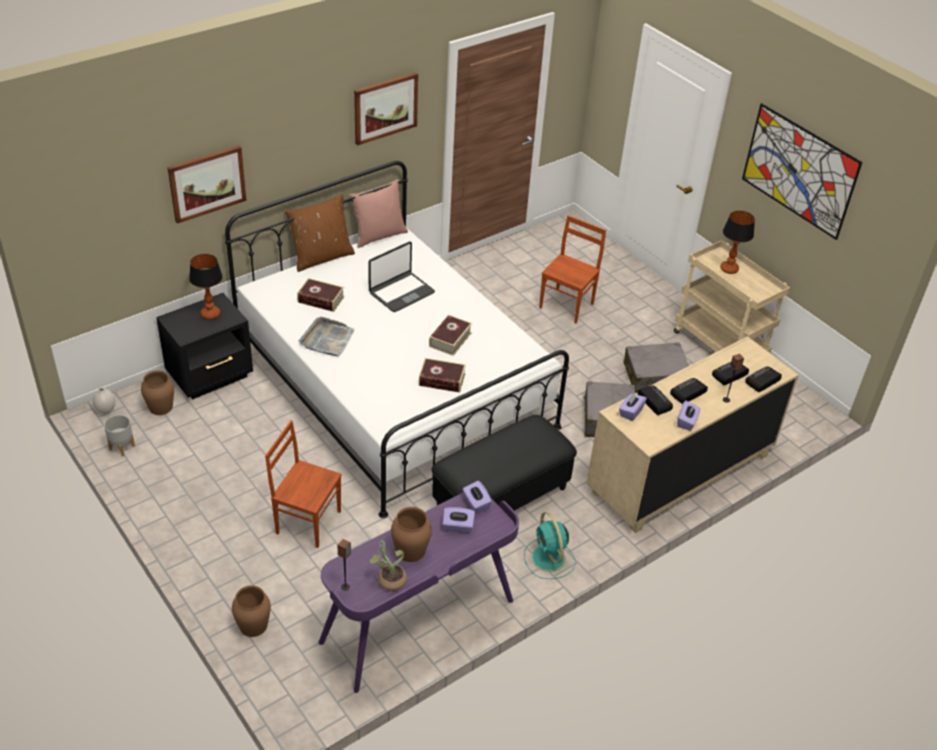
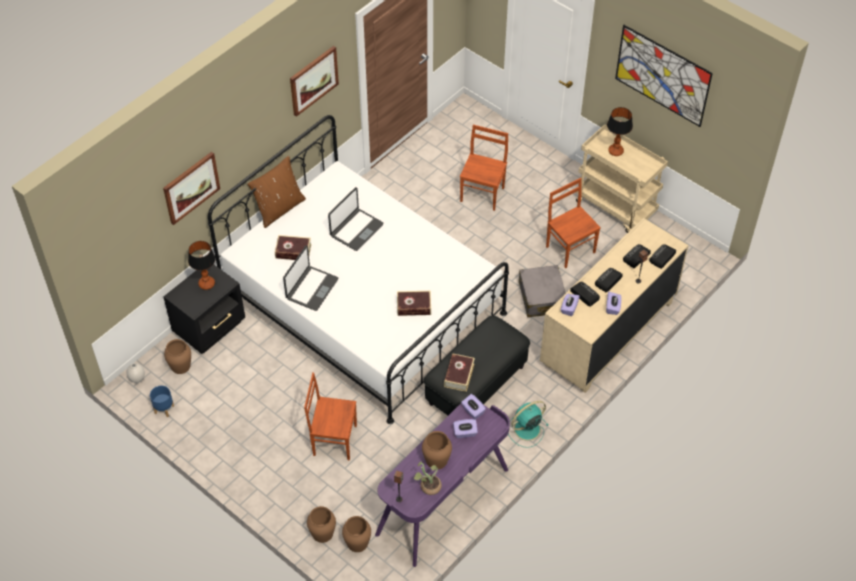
camera: 10 degrees left, 10 degrees up
grey planter [104,415,135,456] -> blue planter [150,386,174,417]
grey tray [299,317,355,356] -> laptop [283,245,338,311]
pink pillow [349,179,408,248] -> none
book [429,315,472,356] -> book moved to [444,353,475,392]
turquoise fan [524,512,576,579] -> turquoise fan turned 90 degrees clockwise [508,401,548,448]
grey suitcase [624,342,689,393] -> brown chair [546,178,601,268]
none -> brown vase [342,516,371,552]

